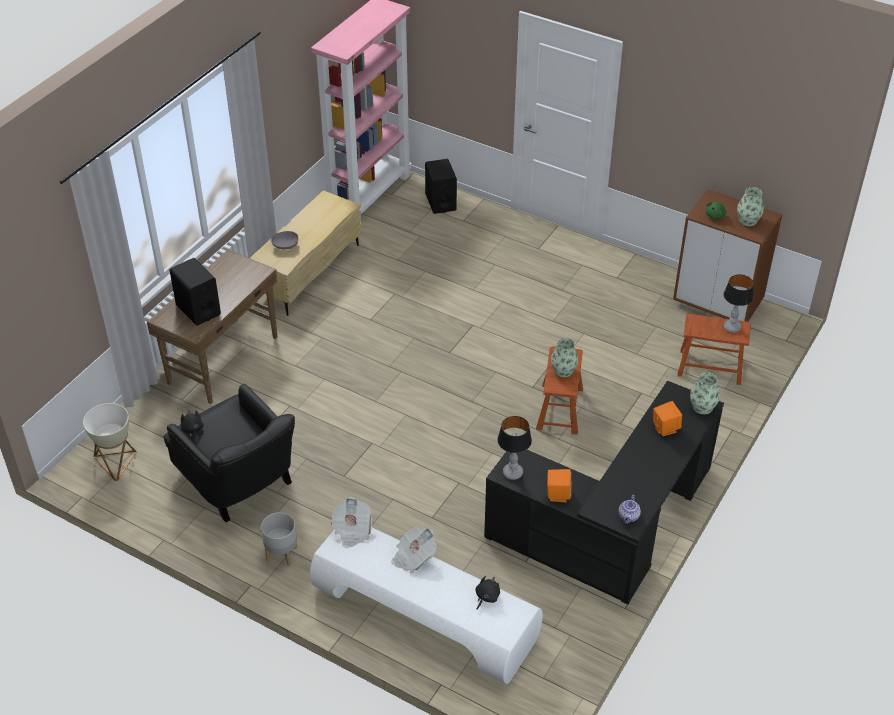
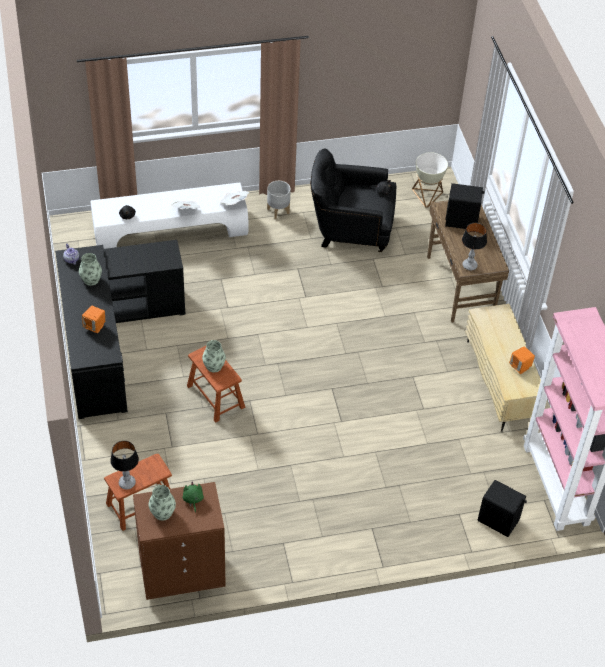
camera: 135 degrees right, 5 degrees up
grey bowl [271,231,298,249] -> none
table lamp [497,416,532,480] -> table lamp moved to [462,223,487,271]
orange speaker [547,469,571,503] -> orange speaker moved to [509,346,535,374]
vase [690,373,720,414] -> vase moved to [79,253,102,286]

